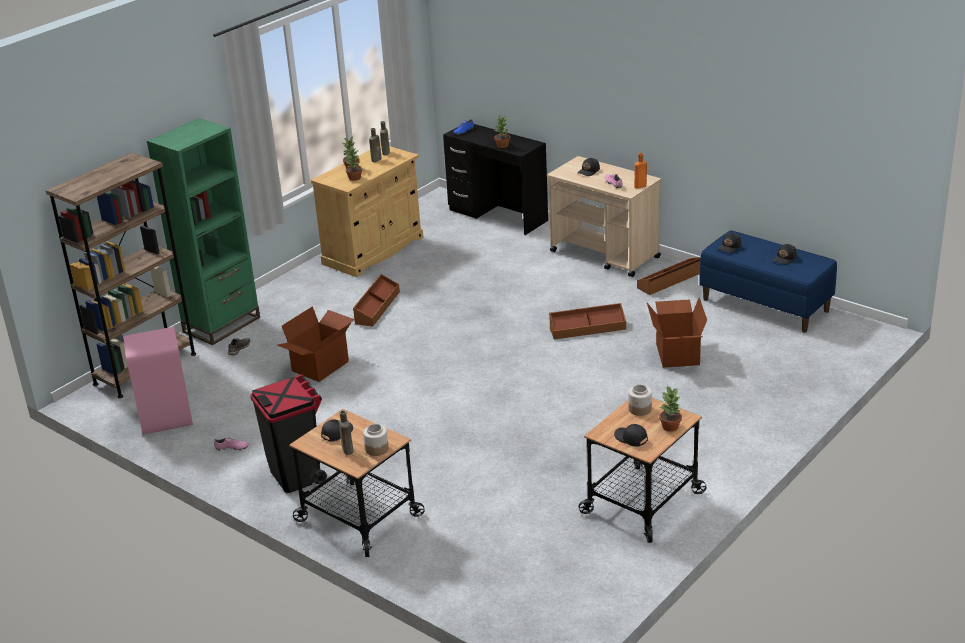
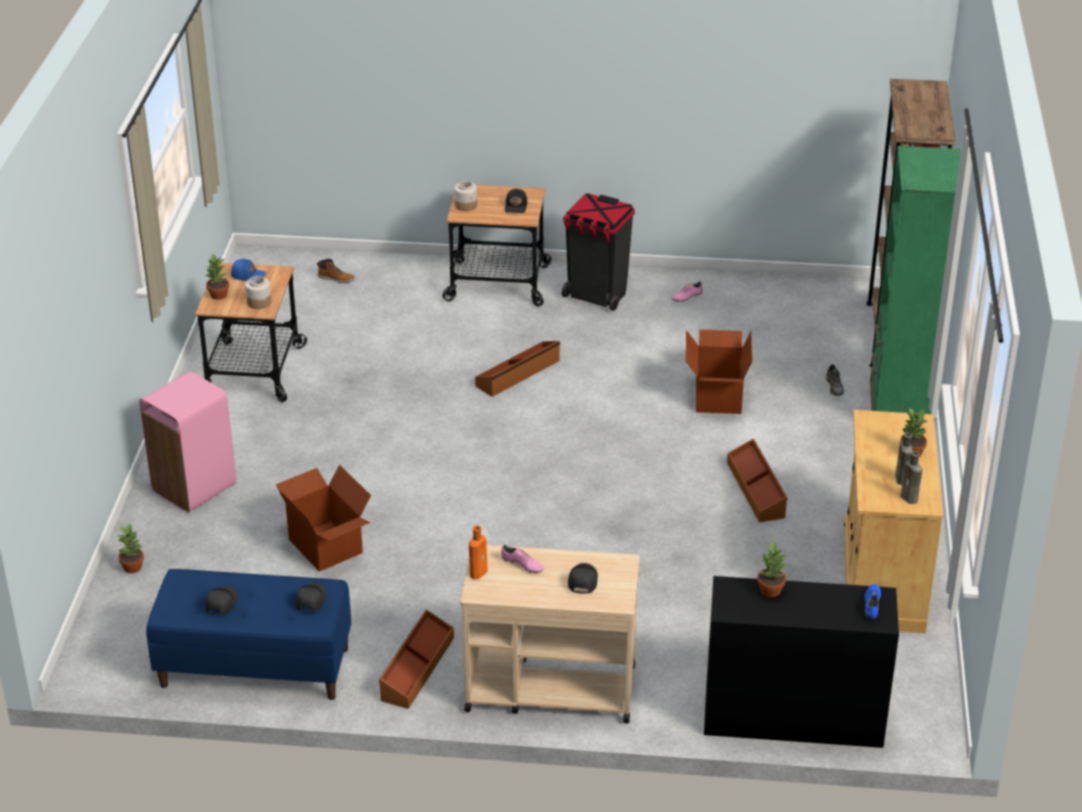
camera: 145 degrees right, 5 degrees up
pink trash can [123,327,193,435] -> pink trash can moved to [139,371,236,513]
brown bottle [338,410,354,455] -> none
potted plant [345,146,362,181] -> potted plant moved to [117,523,144,573]
brown storage box [549,303,626,339] -> brown storage box moved to [475,341,560,397]
black cap [614,424,648,447] -> blue cap [231,259,266,281]
none -> boot [317,259,355,283]

